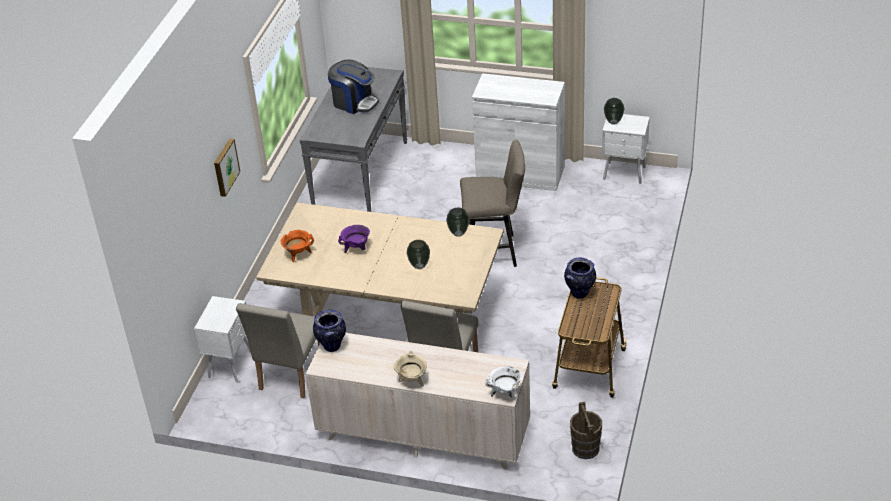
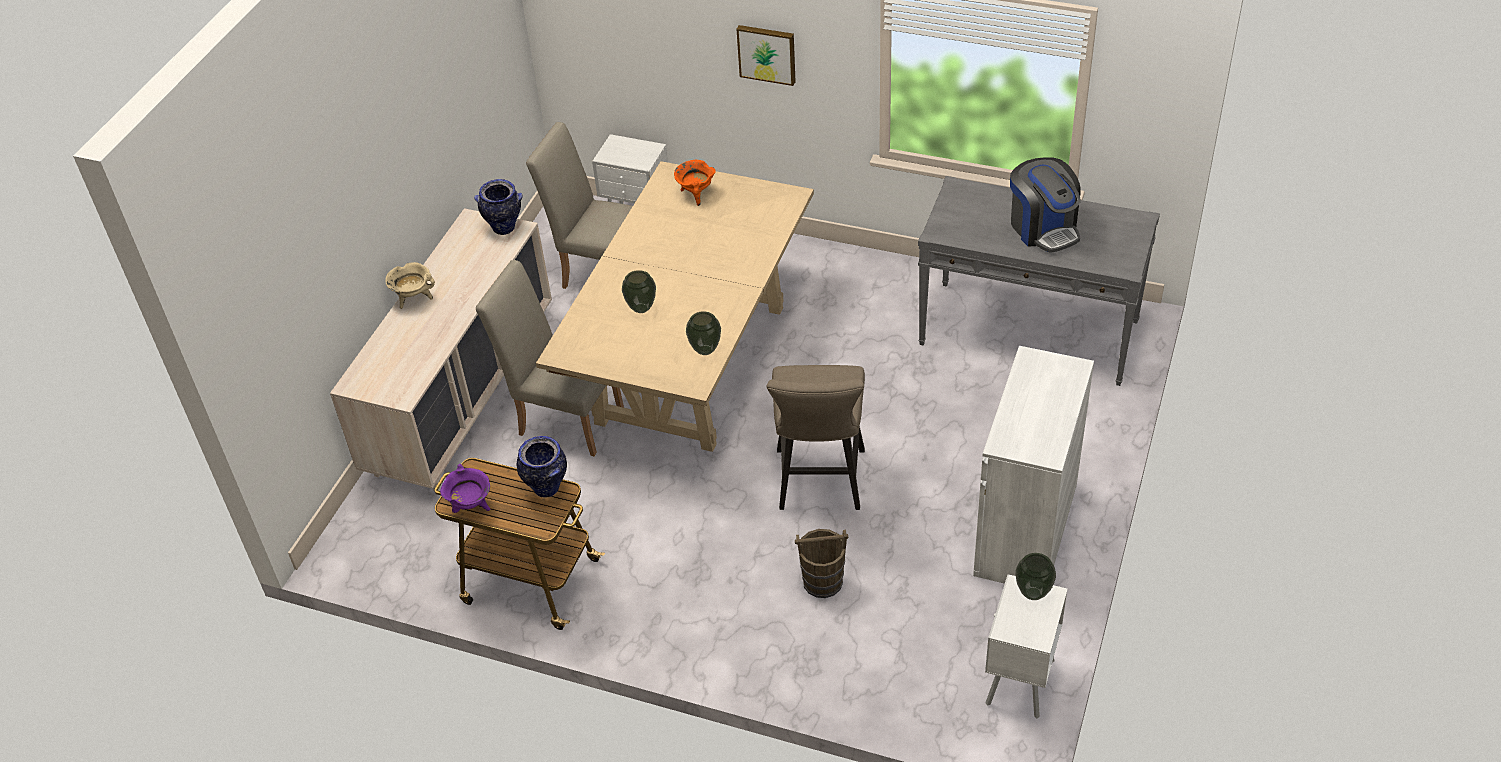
camera: 95 degrees right, 5 degrees up
coffee machine [328,59,379,114] -> coffee machine turned 60 degrees counterclockwise [1010,157,1081,253]
purple cooking pot [338,225,370,253] -> purple cooking pot moved to [440,464,491,513]
white cooking pot [485,366,522,398] -> none
brown bucket [570,402,602,459] -> brown bucket moved to [795,529,848,598]

